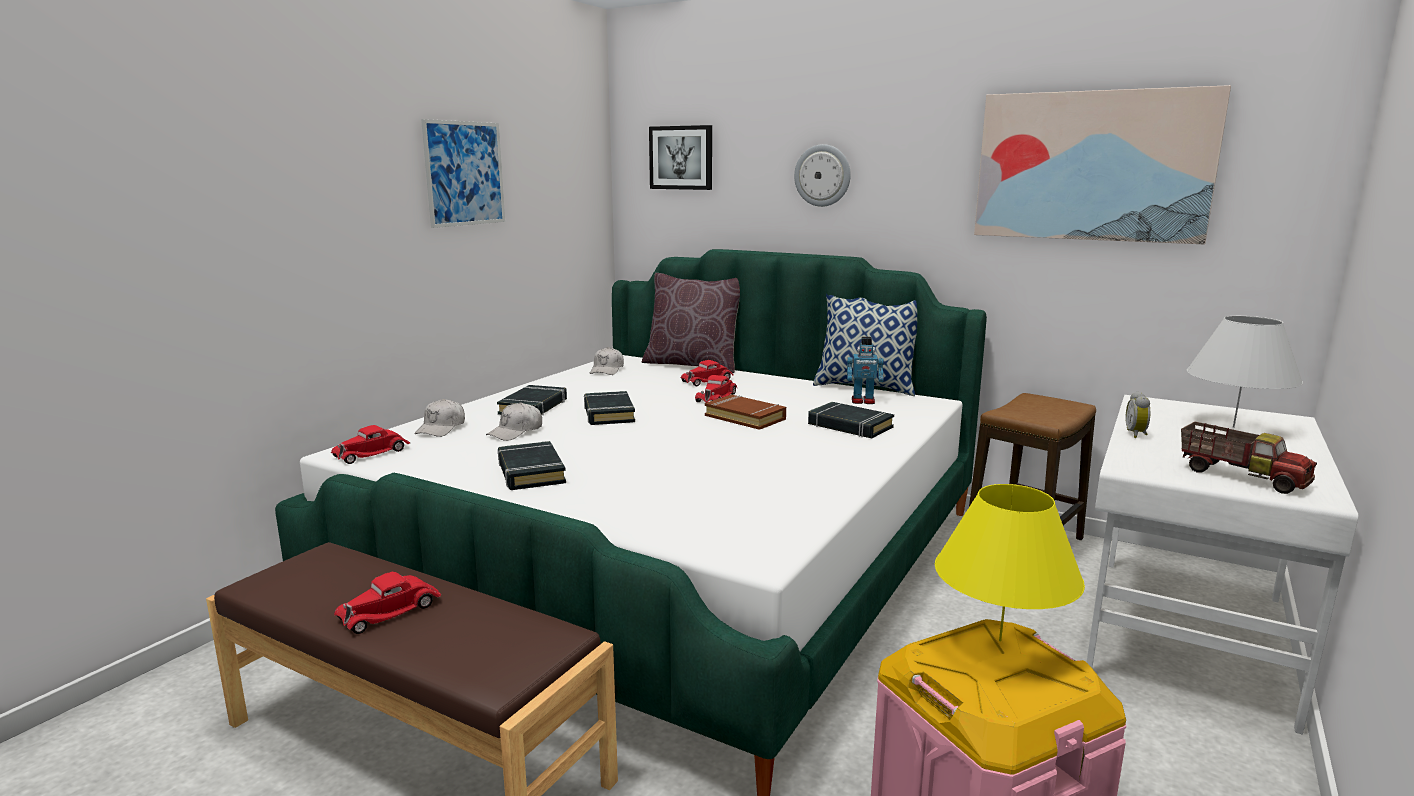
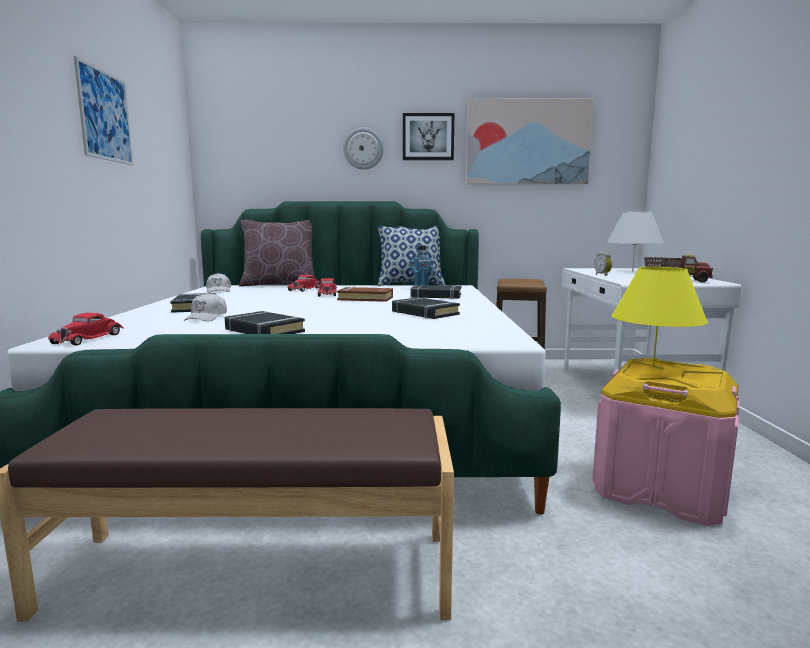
camera: 30 degrees left, 5 degrees down
red toy car [334,572,441,634] -> none
white cap [414,399,465,437] -> none
black book [584,391,635,425] -> black book moved to [392,297,460,319]
picture [649,125,712,190] -> picture moved to [403,113,455,160]

